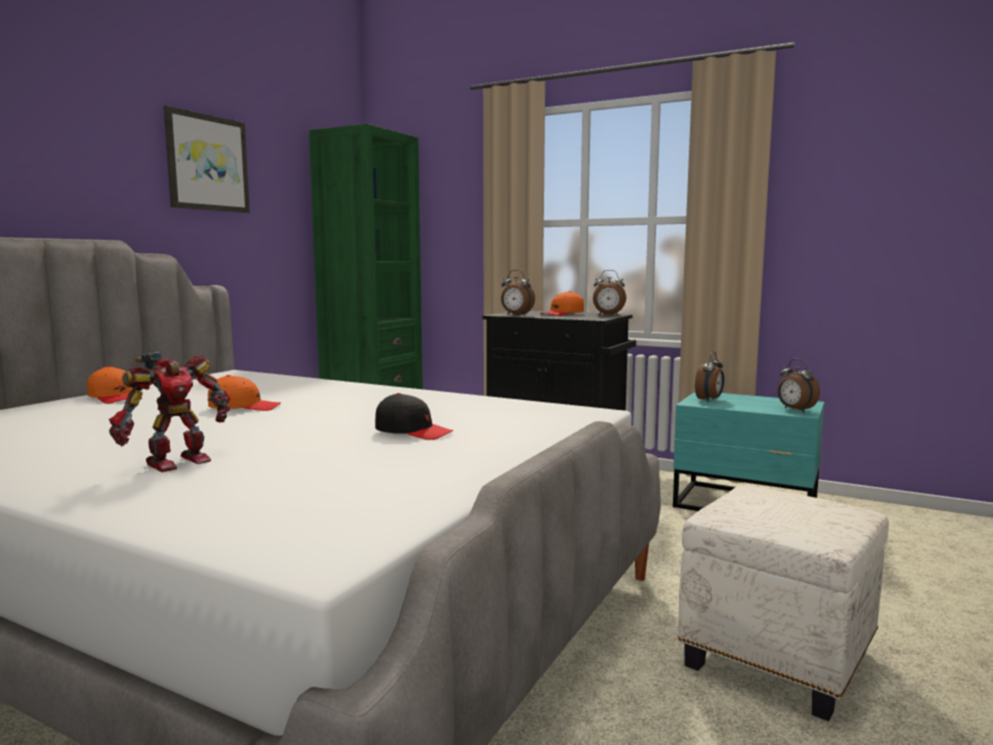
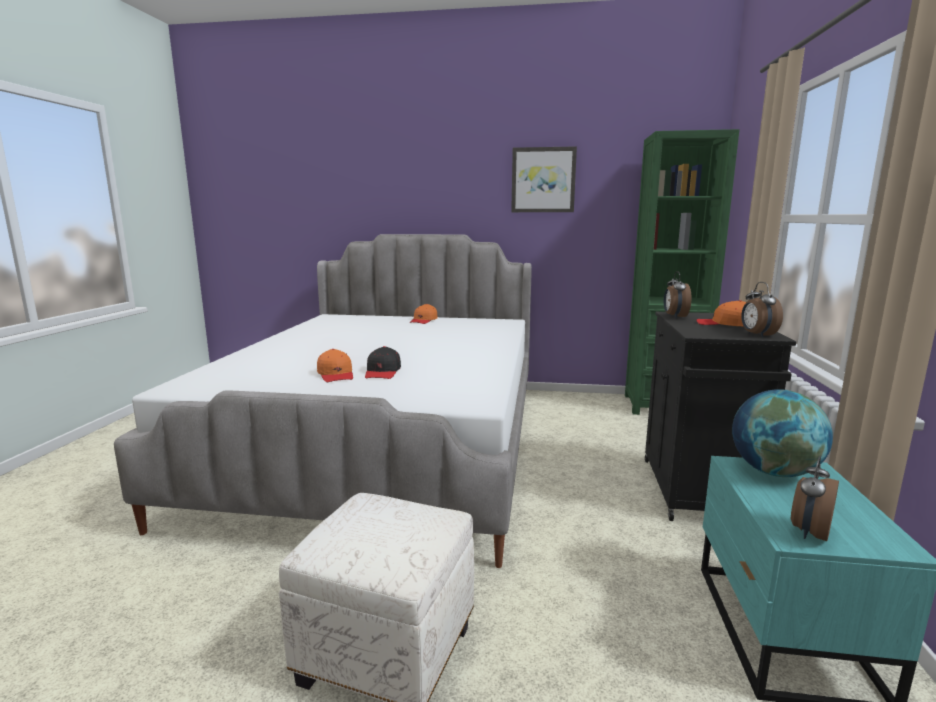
camera: 70 degrees right, 5 degrees up
toy robot [109,352,230,472] -> none
orange cap [208,375,281,411] -> orange cap moved to [317,349,353,382]
alarm clock [695,352,724,402] -> globe [732,389,833,477]

